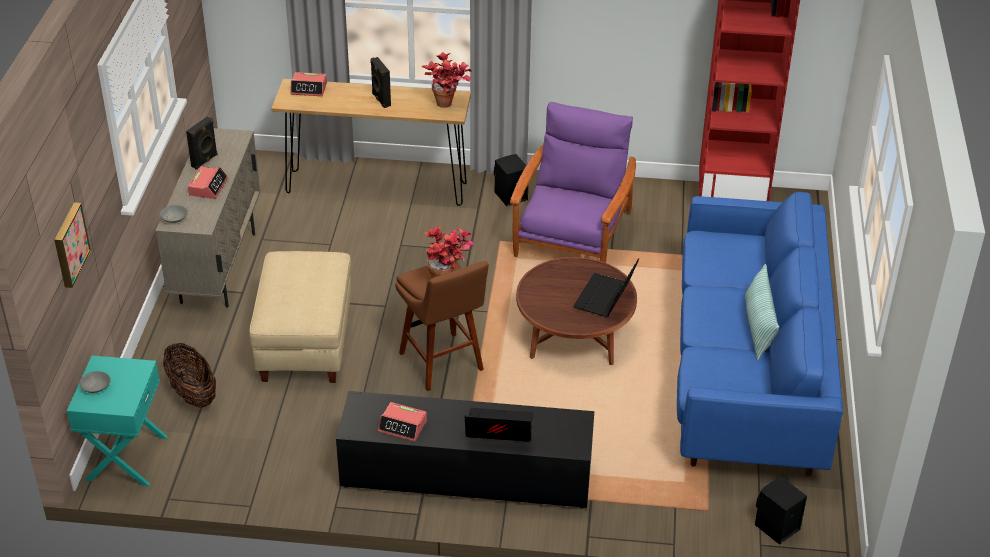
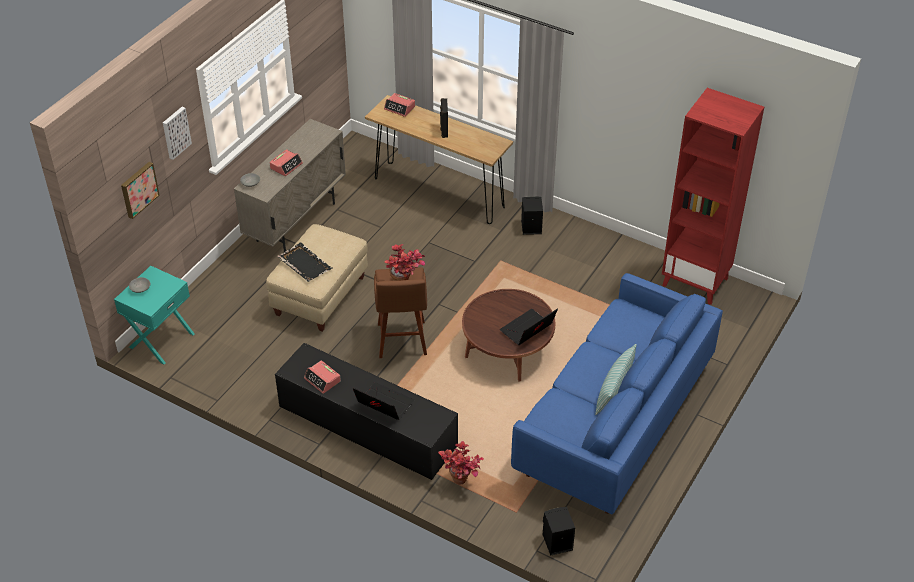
camera: 25 degrees right, 5 degrees up
basket [163,343,216,408] -> none
black speaker [186,117,218,170] -> none
potted plant [422,52,472,108] -> potted plant moved to [438,441,484,485]
purple armchair [510,102,636,263] -> none
none -> picture [163,107,192,160]
none -> black tray [277,243,333,282]

